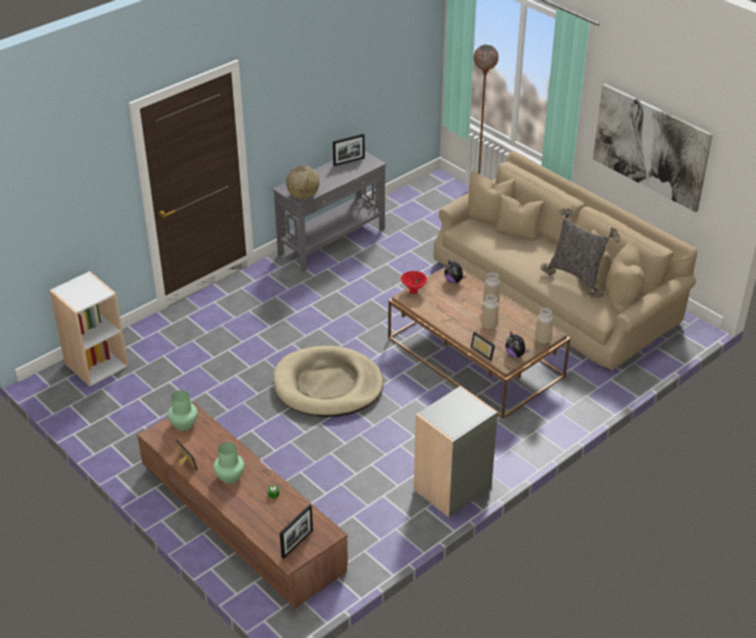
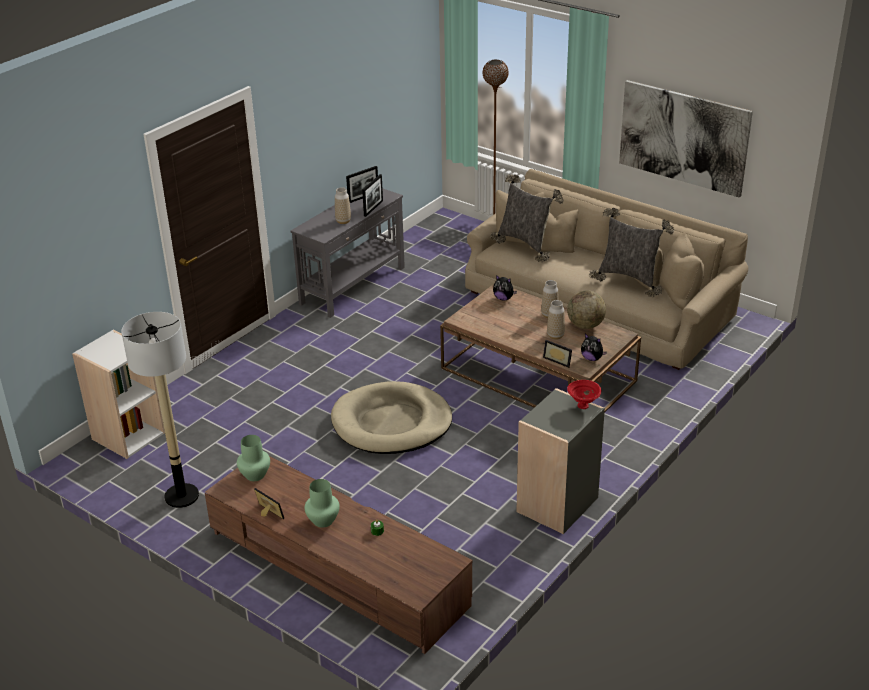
camera: 10 degrees left, 5 degrees down
picture frame [280,504,313,559] -> picture frame moved to [362,174,383,217]
globe [286,166,319,199] -> globe moved to [567,290,606,329]
red bowl [401,271,427,294] -> red bowl moved to [567,380,601,409]
vase [535,308,553,344] -> vase moved to [335,187,351,224]
none -> floor lamp [121,312,199,508]
none -> pillow [490,174,564,263]

